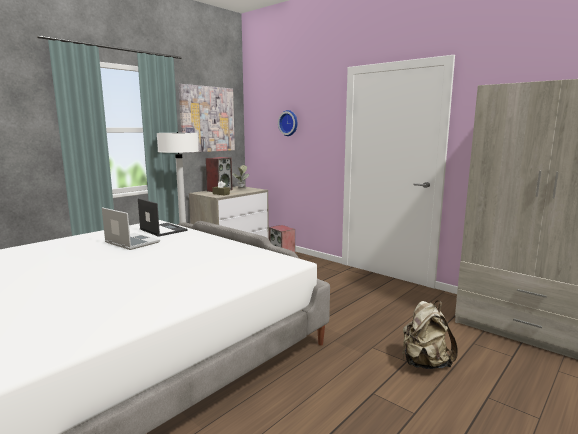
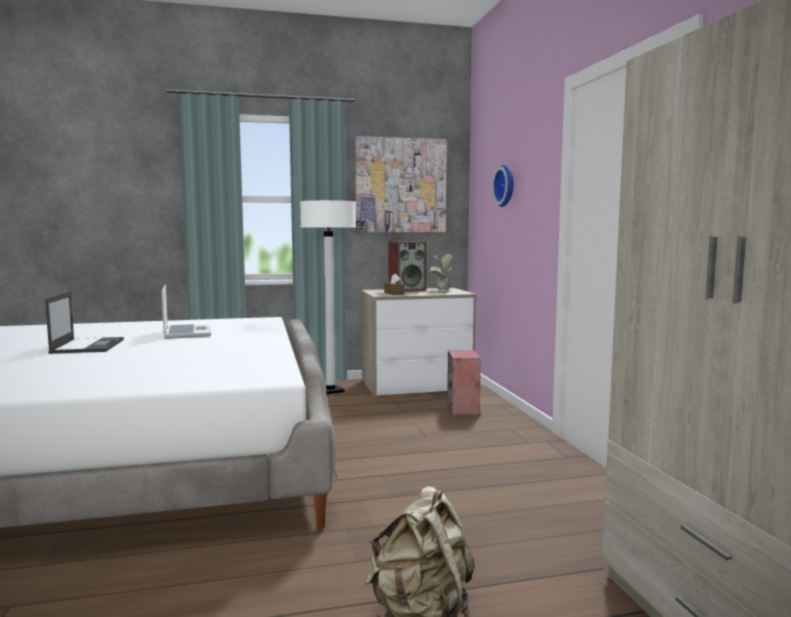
camera: 35 degrees right, 5 degrees down
laptop [138,198,188,237] -> laptop moved to [45,292,124,354]

